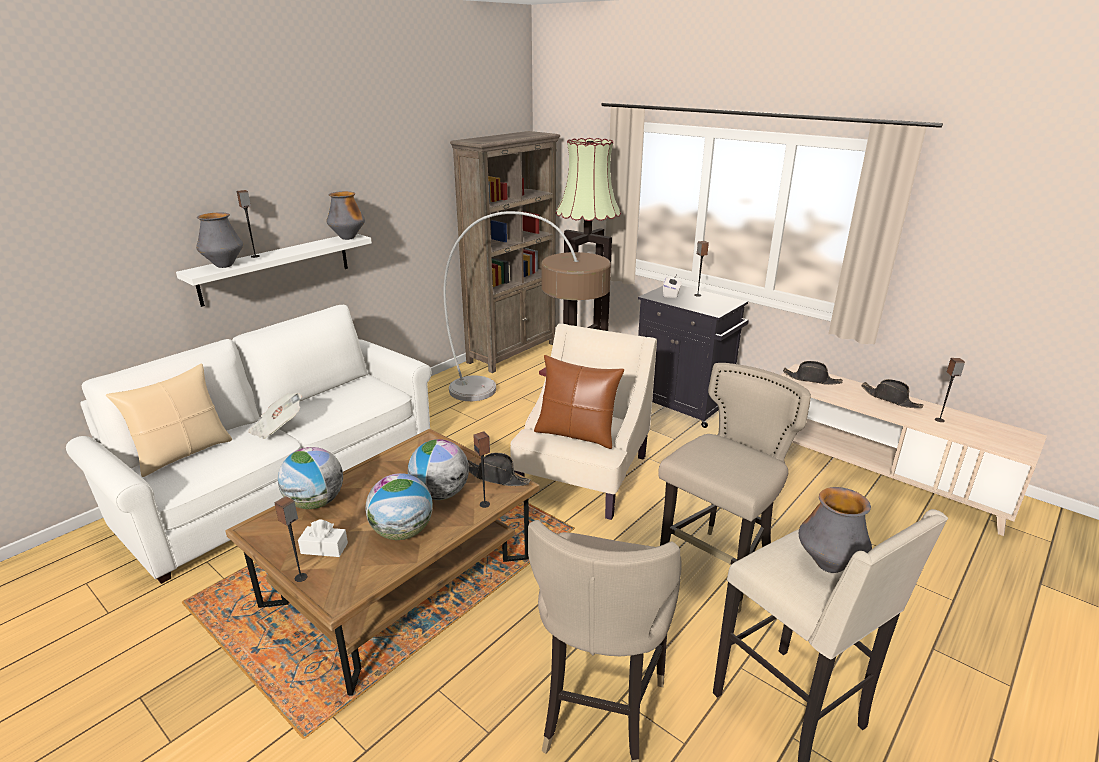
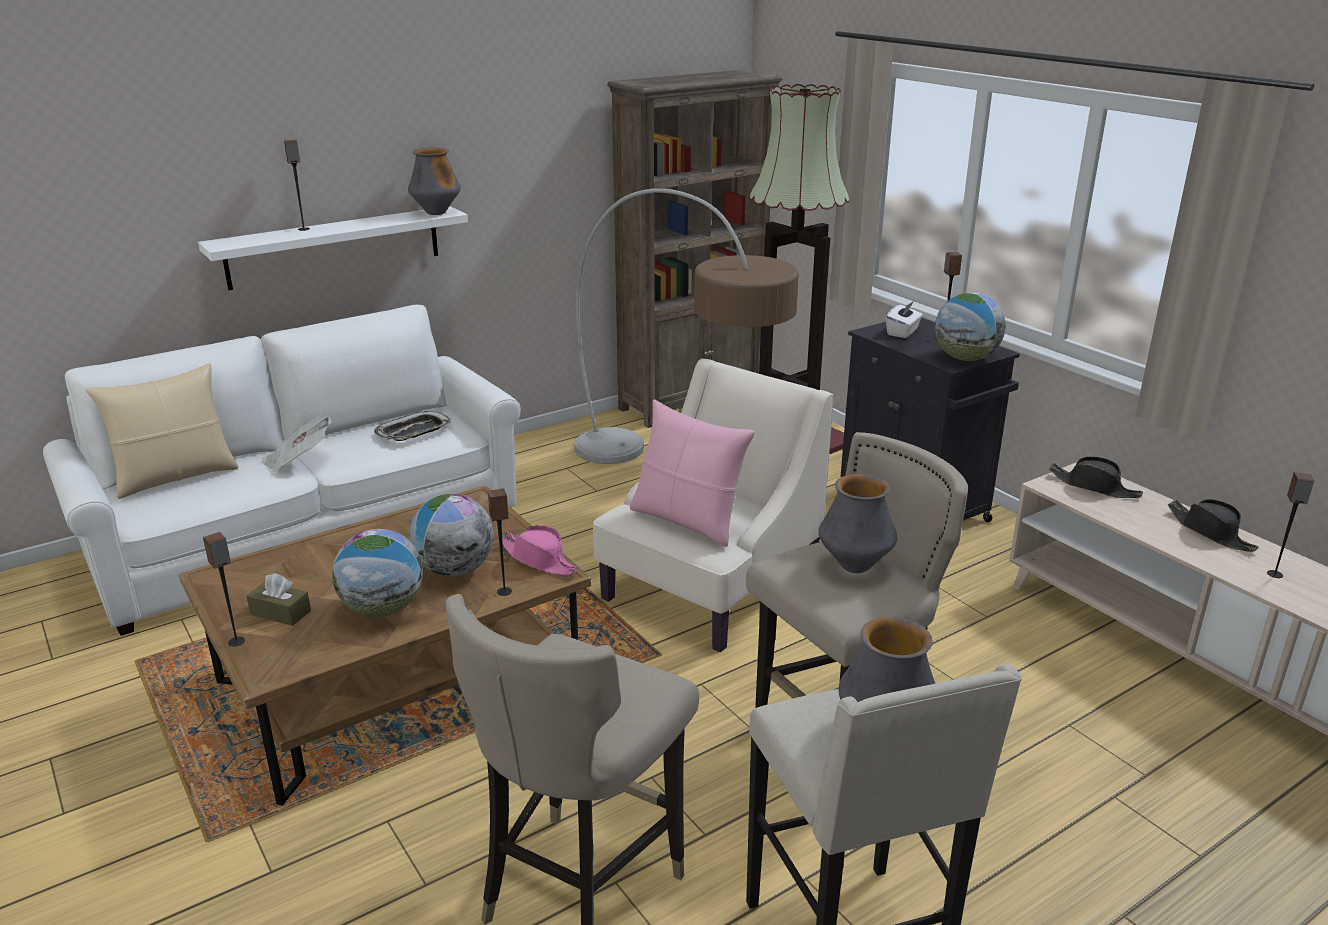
camera: 15 degrees right, 0 degrees up
vase [196,213,243,268] -> vase moved to [818,474,897,573]
globe [278,447,343,509] -> globe moved to [935,292,1006,361]
white tissue box [298,520,348,557] -> brown tissue box [246,573,311,626]
black hat [468,453,531,486] -> pink hat [502,525,579,575]
brown pillow [534,355,624,449] -> pink pillow [630,400,755,547]
none -> tray [374,411,451,441]

